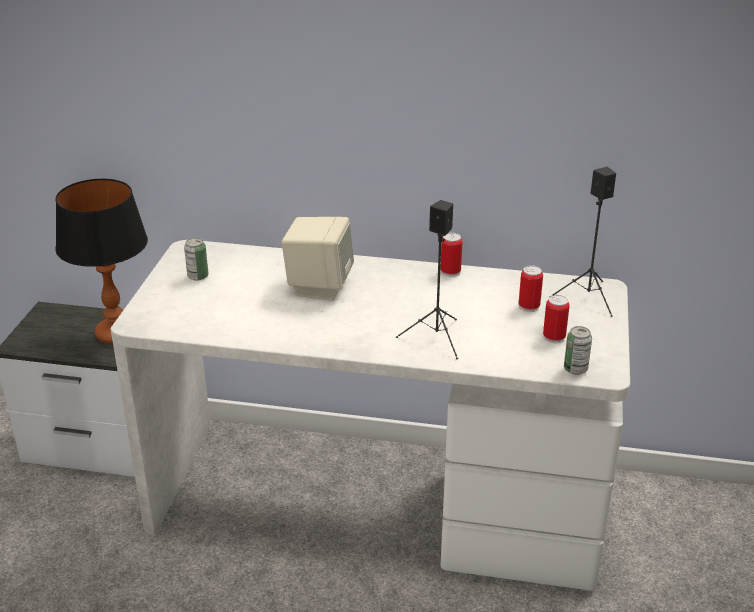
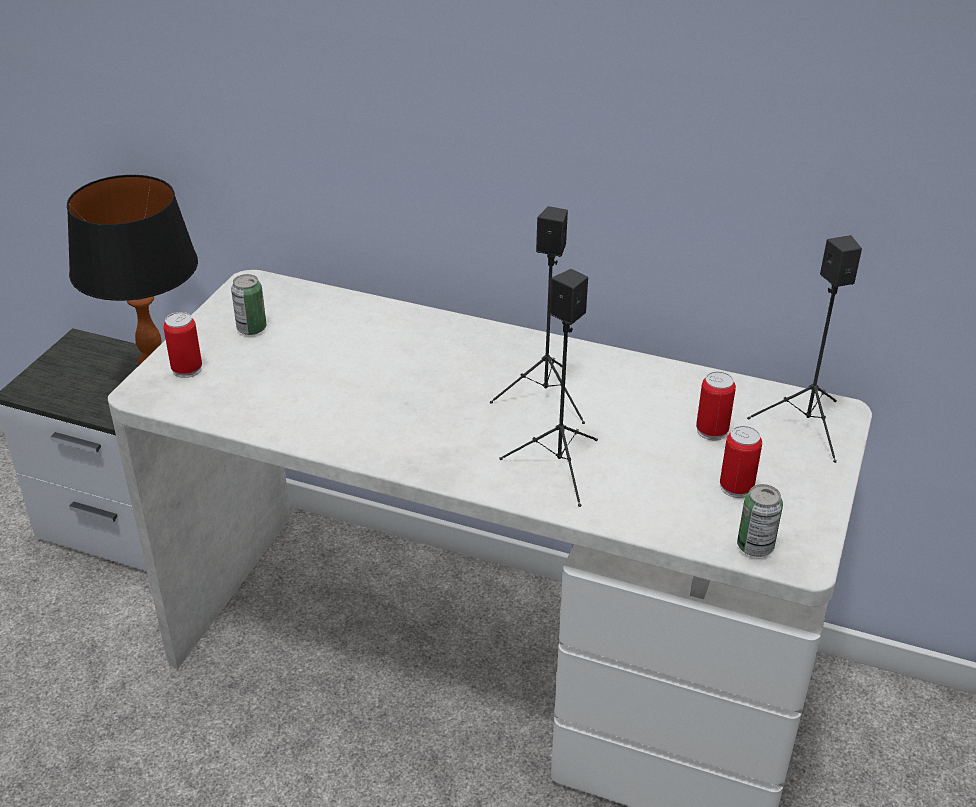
camera: 10 degrees right, 5 degrees up
beige speaker [282,217,354,301] -> none
can [440,233,462,277] -> can moved to [163,312,202,378]
none -> black speaker [490,206,585,424]

